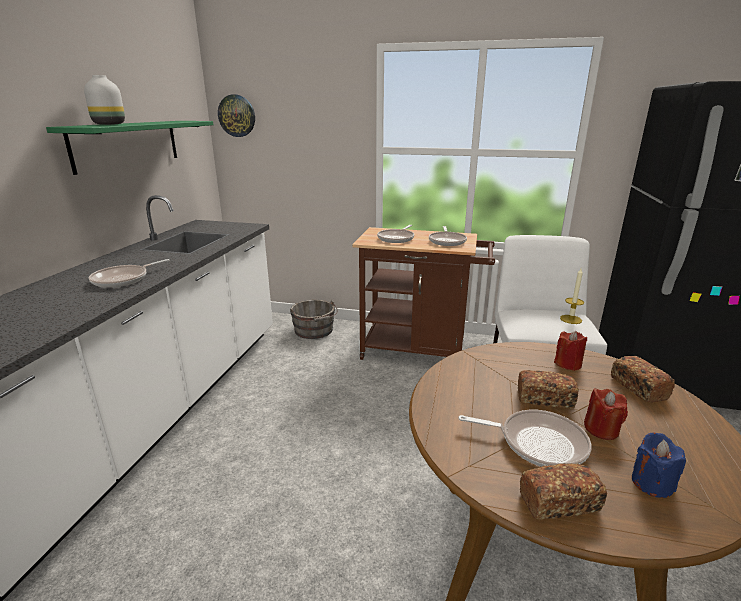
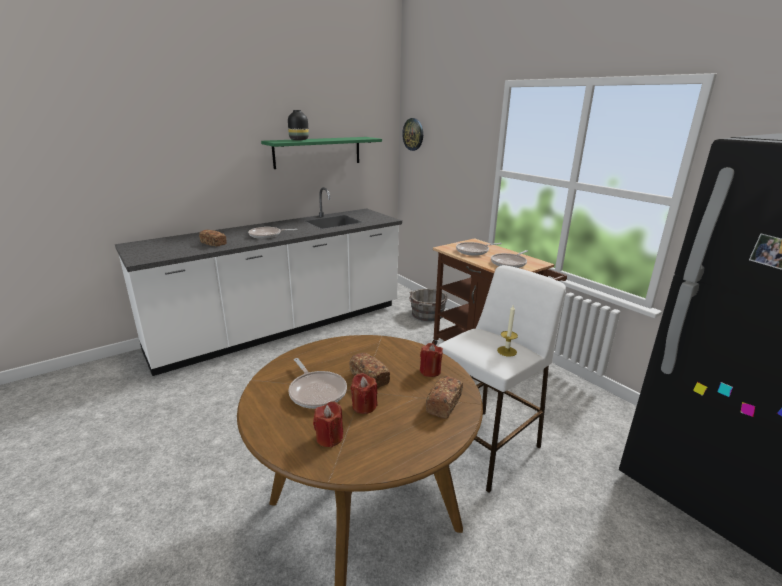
camera: 40 degrees right, 0 degrees up
white vase [84,75,125,125] -> black vase [288,110,309,140]
bread [520,463,607,520] -> bread moved to [199,230,227,247]
blue candle [632,432,686,498] -> red candle [313,401,343,448]

